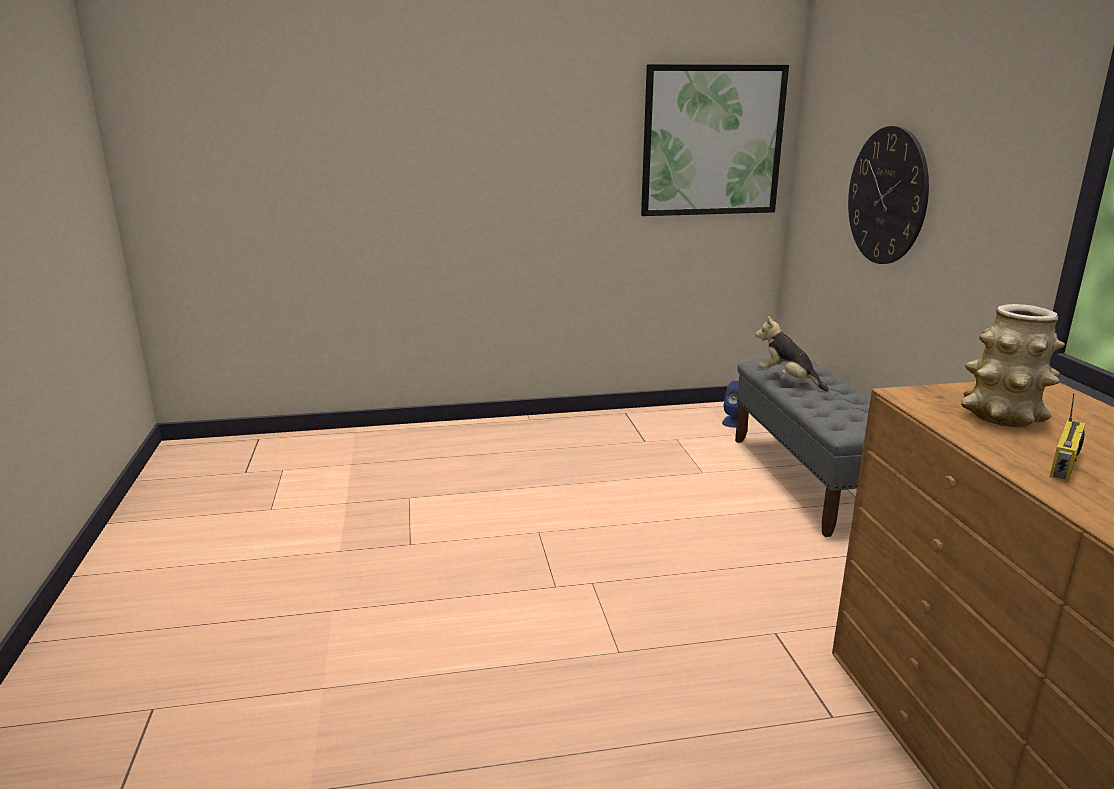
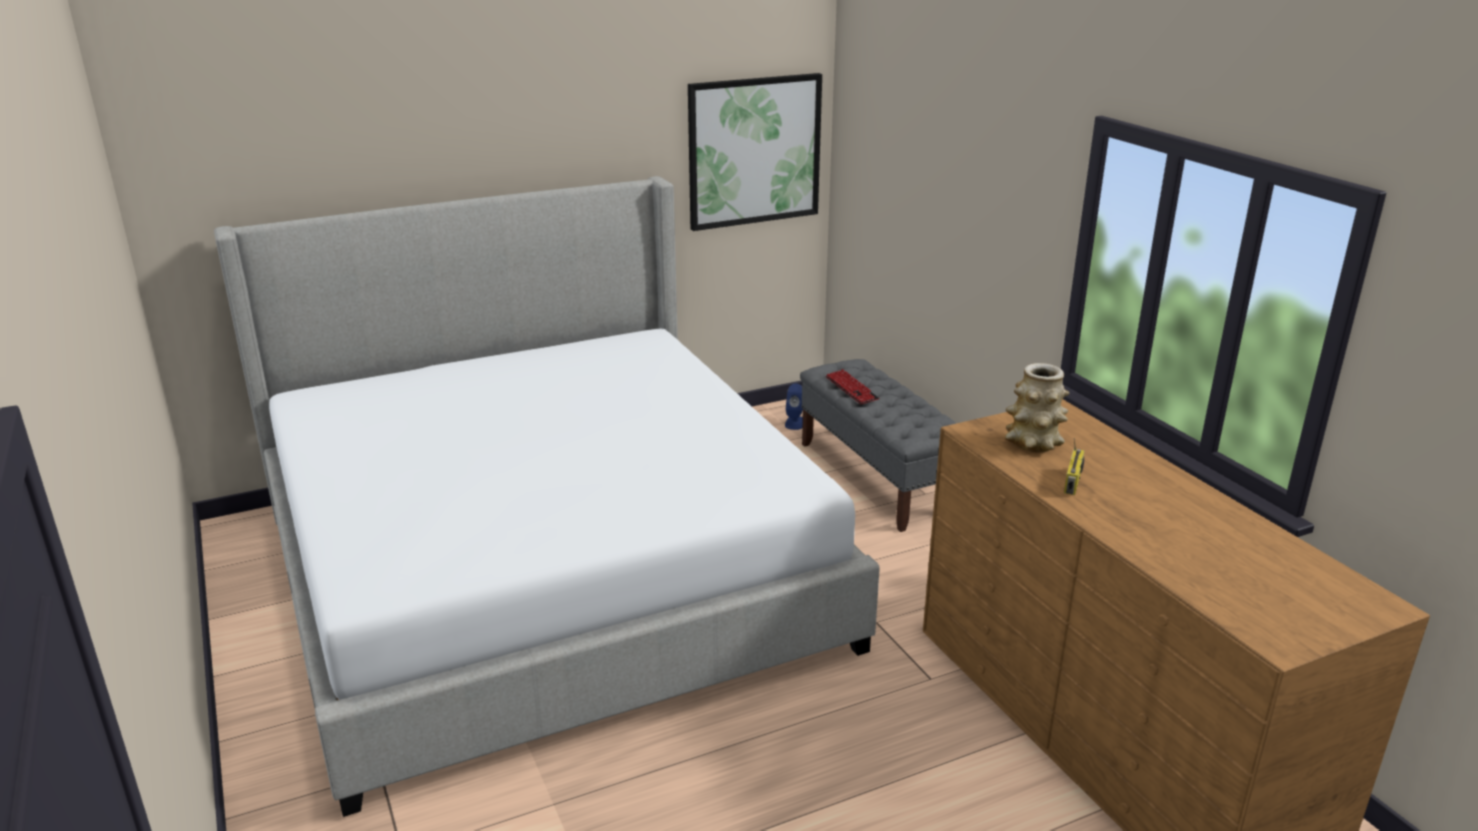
camera: 15 degrees left, 5 degrees up
plush toy [755,315,829,391] -> keyboard [826,369,879,404]
wall clock [848,126,929,264] -> none
none -> bed [214,176,880,817]

